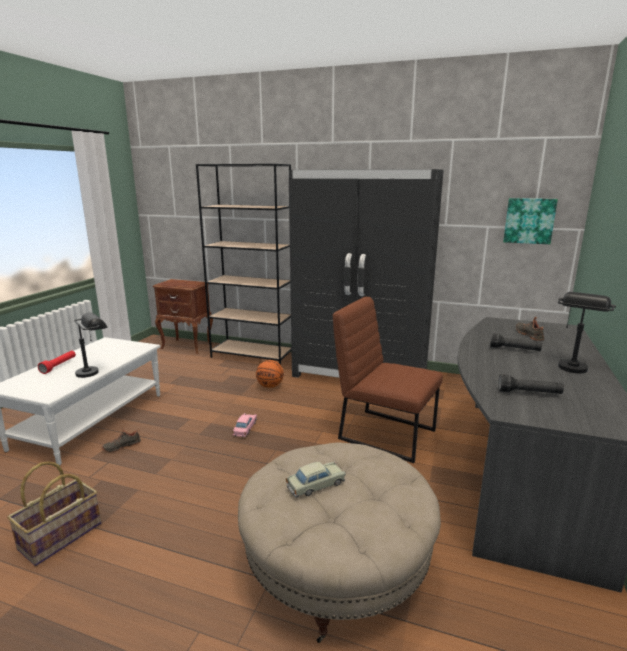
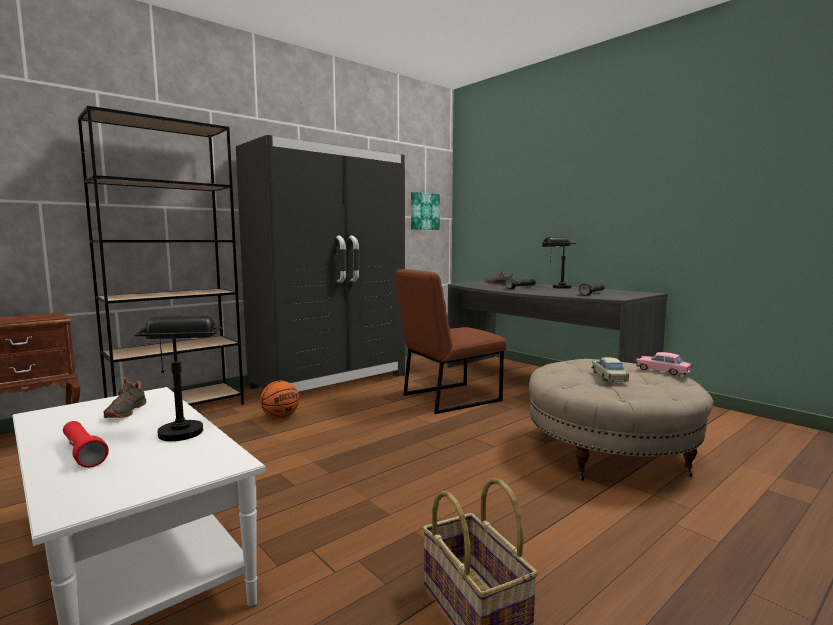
camera: 60 degrees left, 10 degrees down
black shoe [102,428,141,452] -> black shoe moved to [103,376,147,418]
pink toy car [233,413,257,437] -> pink toy car moved to [636,352,692,375]

